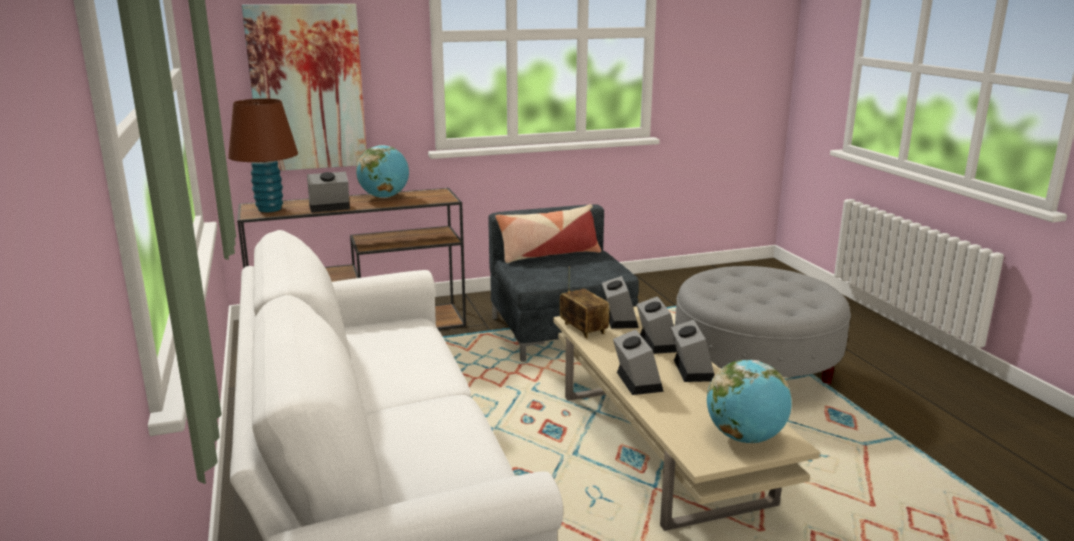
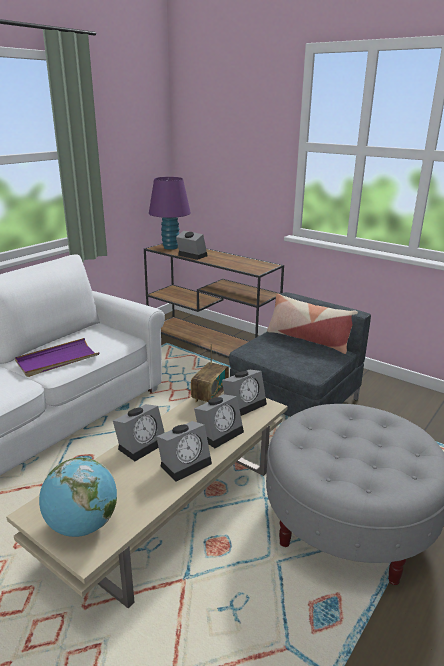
camera: 55 degrees right, 5 degrees up
brown table lamp [228,99,298,212] -> purple table lamp [149,177,191,250]
picture [242,4,367,171] -> none
globe [356,145,409,198] -> none
none -> purple tray [15,338,100,377]

